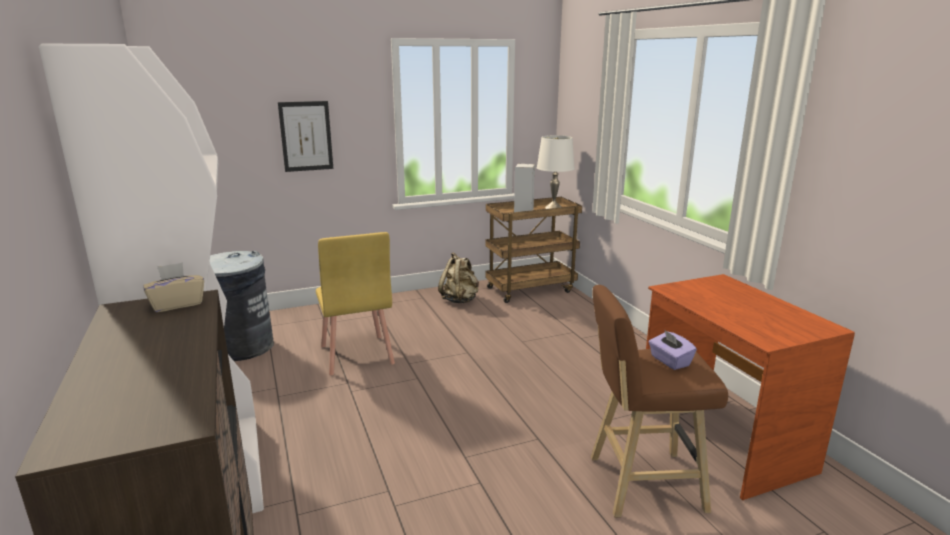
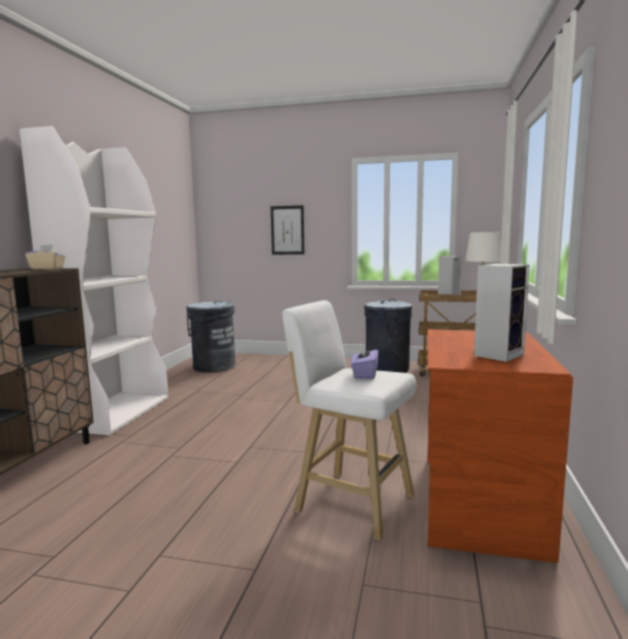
camera: 35 degrees right, 10 degrees down
yellow chair [316,232,395,375] -> none
beige backpack [438,252,479,303] -> grey trash can [364,299,412,373]
brown stool [591,285,728,518] -> white stool [282,300,416,541]
none -> speaker [474,264,530,362]

